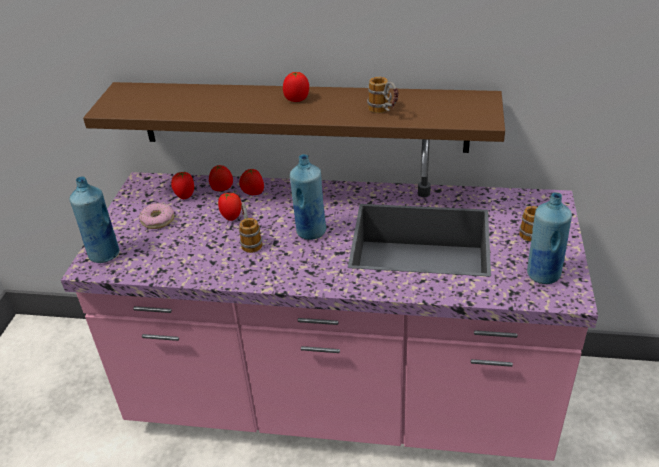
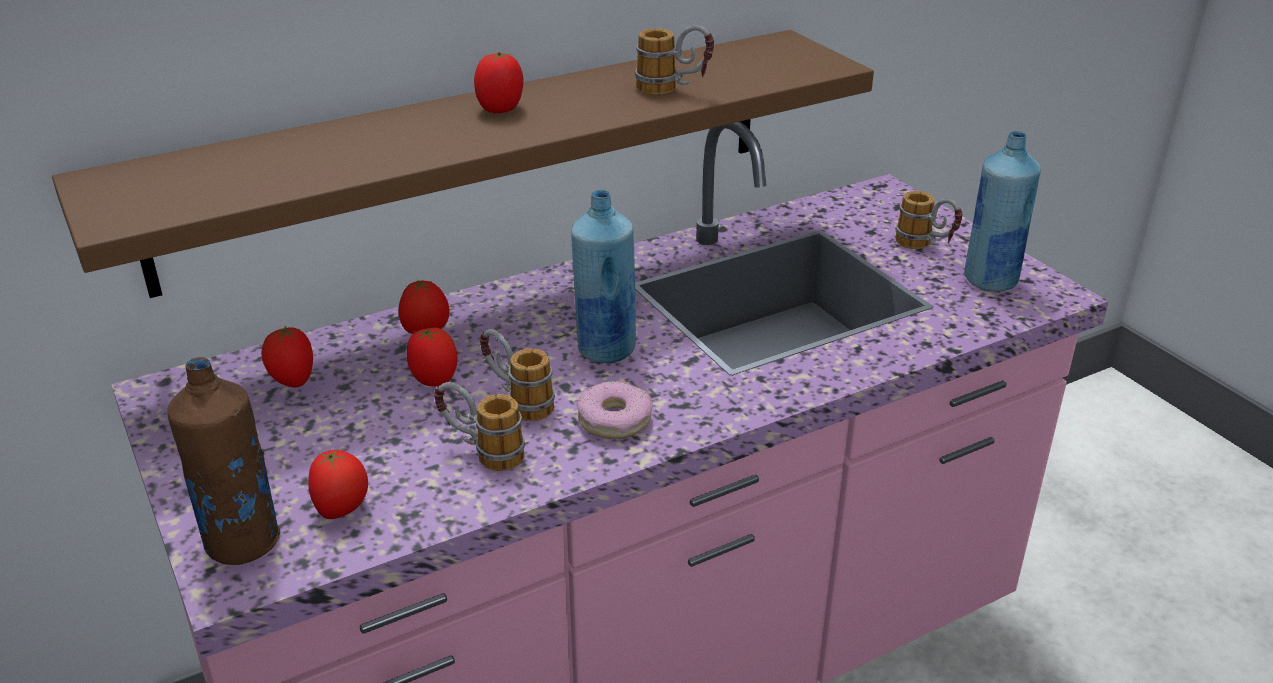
camera: 40 degrees left, 5 degrees down
blue bottle [70,176,119,263] -> brown bottle [167,357,280,565]
donut [139,203,175,229] -> donut moved to [576,381,653,439]
tomato [209,165,233,191] -> tomato moved to [308,448,368,519]
none -> mug [434,382,525,471]

